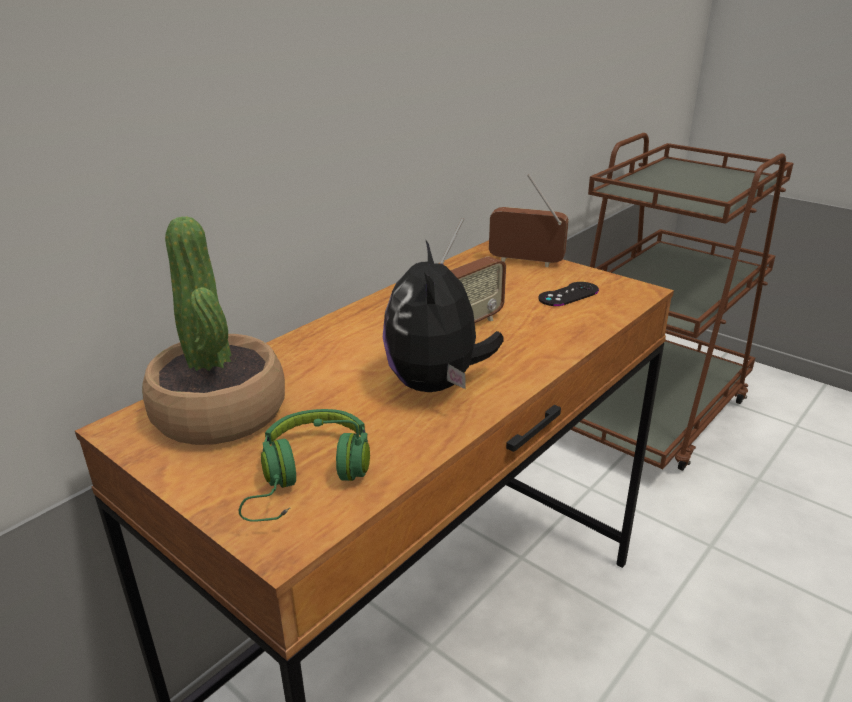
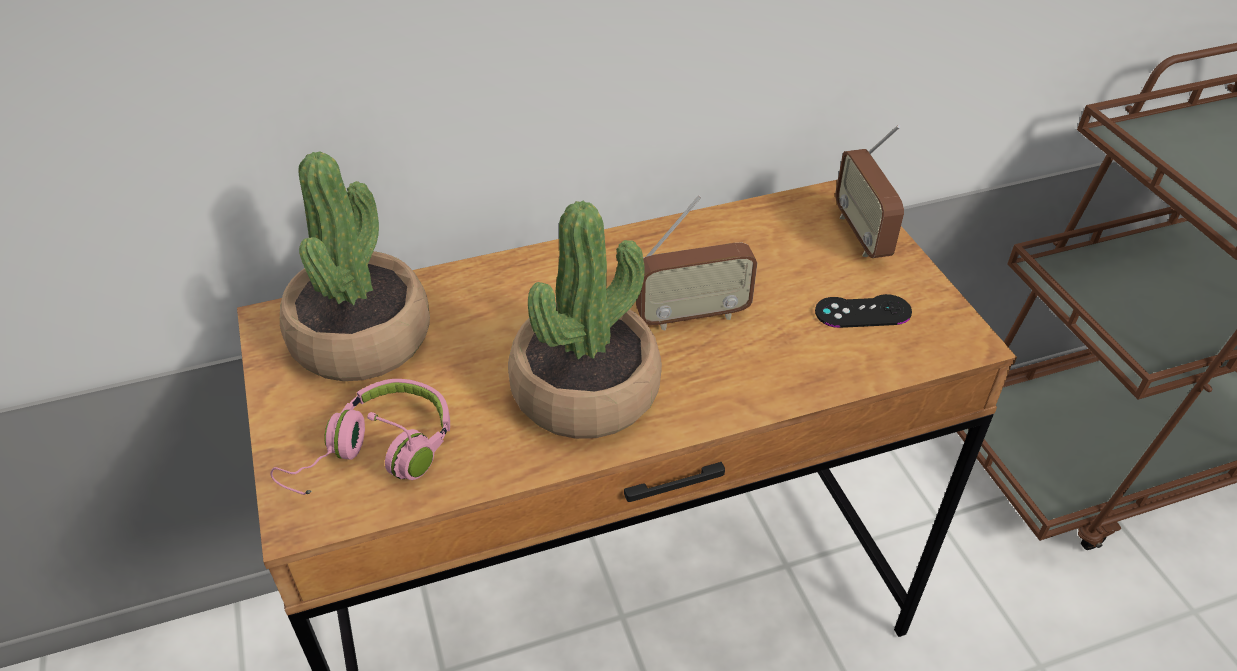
camera: 30 degrees right, 15 degrees up
green headphones [239,409,370,522] -> pink headphones [270,379,450,495]
plush toy [383,240,503,392] -> potted plant [508,201,662,439]
radio [489,174,569,267] -> radio turned 150 degrees counterclockwise [835,125,904,258]

